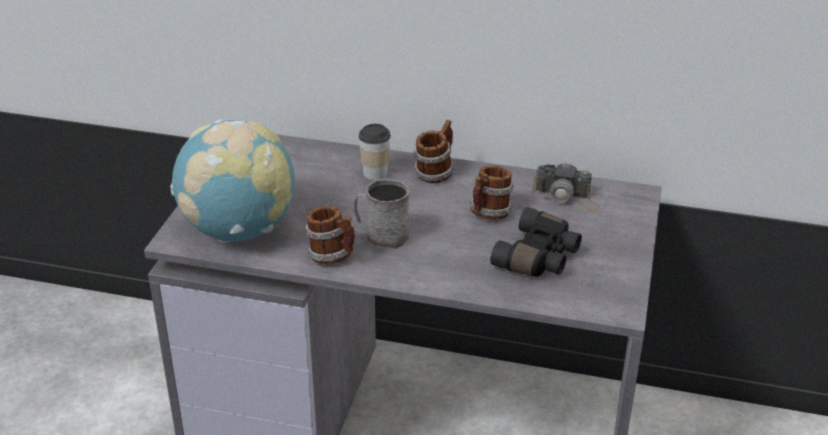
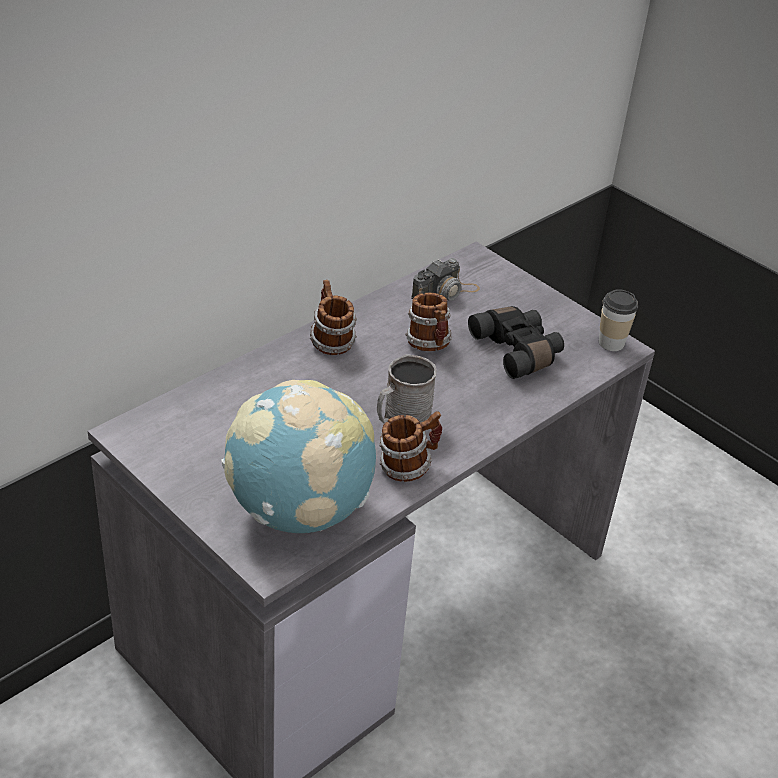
camera: 60 degrees left, 5 degrees up
cup [358,124,391,180] -> cup moved to [599,289,638,351]

